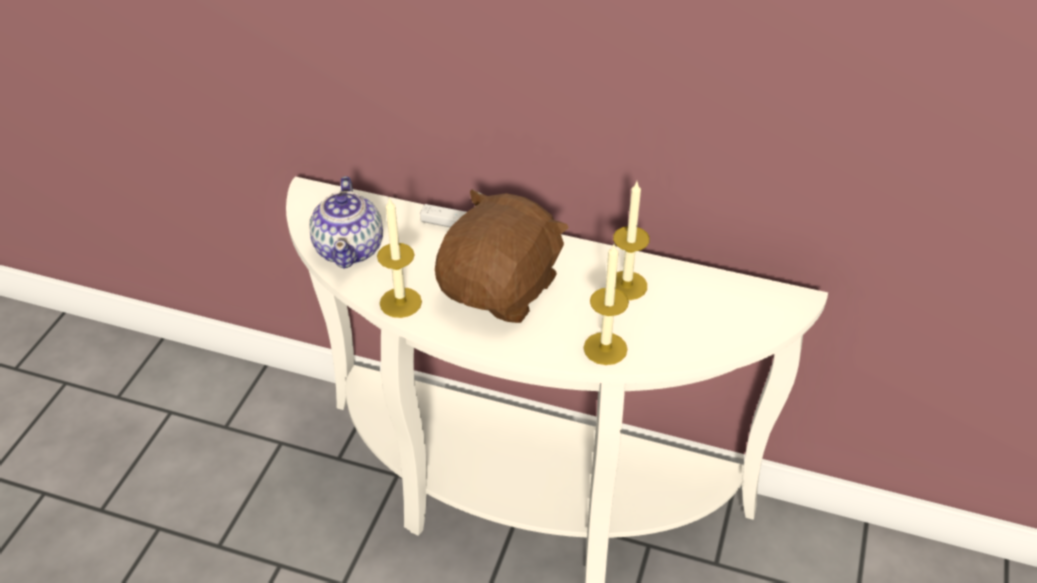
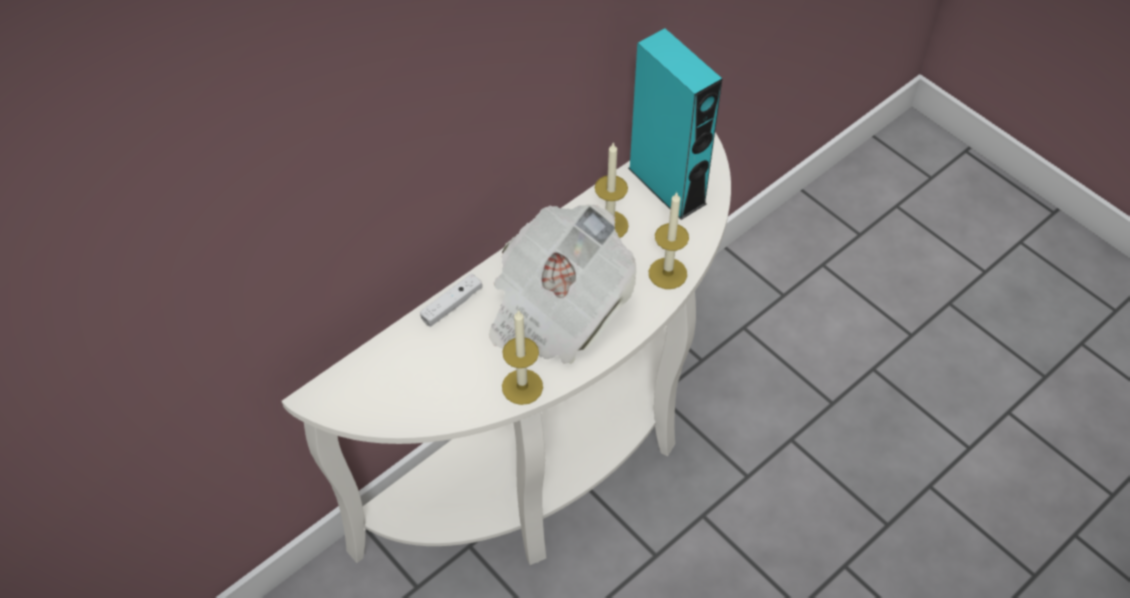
camera: 60 degrees left, 10 degrees up
teapot [309,176,383,269] -> none
brown plush toy [435,189,569,323] -> newspaper [489,204,636,364]
none -> turquoise speaker [628,28,722,220]

